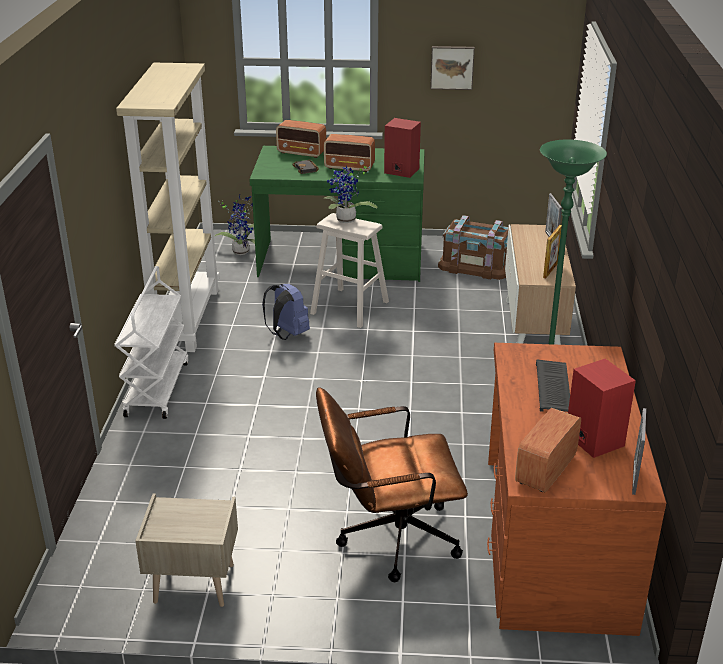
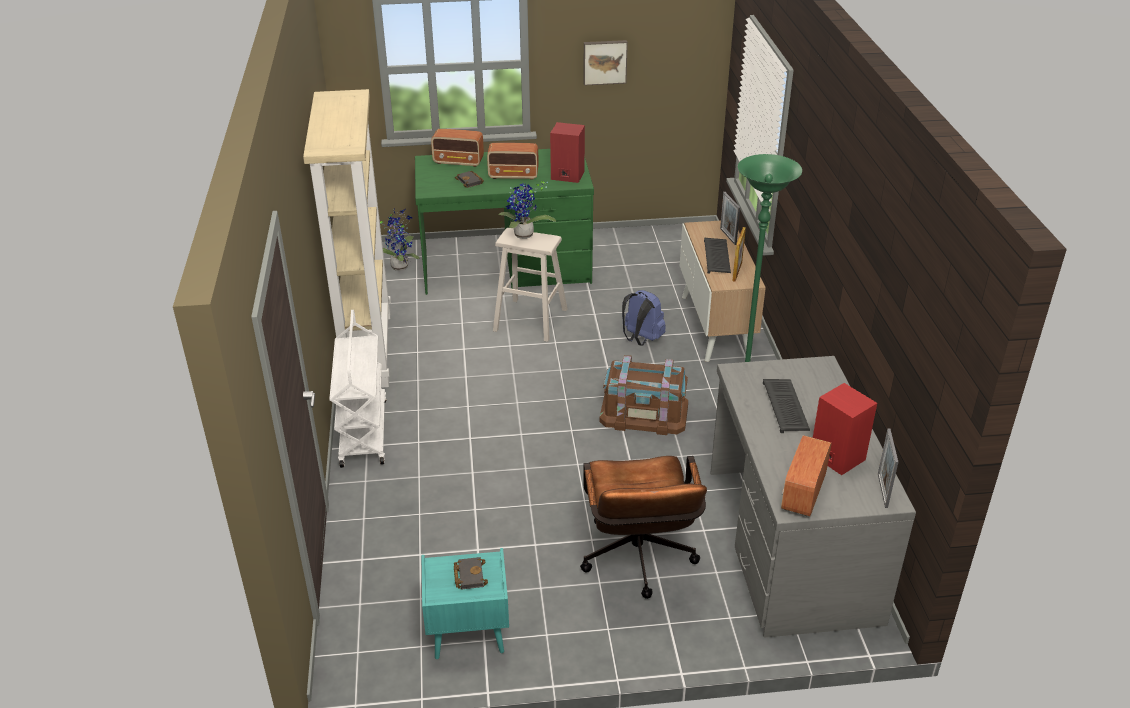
camera: 10 degrees left, 5 degrees up
beige nightstand [135,493,238,607] -> turquoise nightstand [421,548,509,659]
blue backpack [262,284,310,340] -> blue backpack moved to [622,290,666,346]
brown office chair [316,387,468,582] -> brown office chair turned 75 degrees counterclockwise [580,456,707,599]
brown storage box [438,215,508,280] -> brown storage box moved to [599,355,688,435]
brown desk [487,343,666,636] -> grey desk [710,356,916,638]
none -> black book [454,557,488,590]
none -> keyboard [704,238,731,274]

